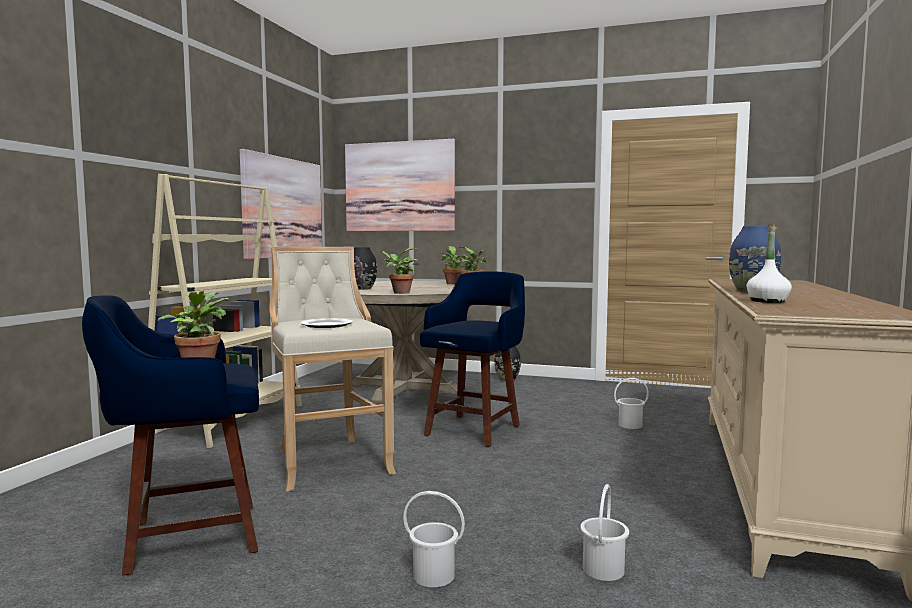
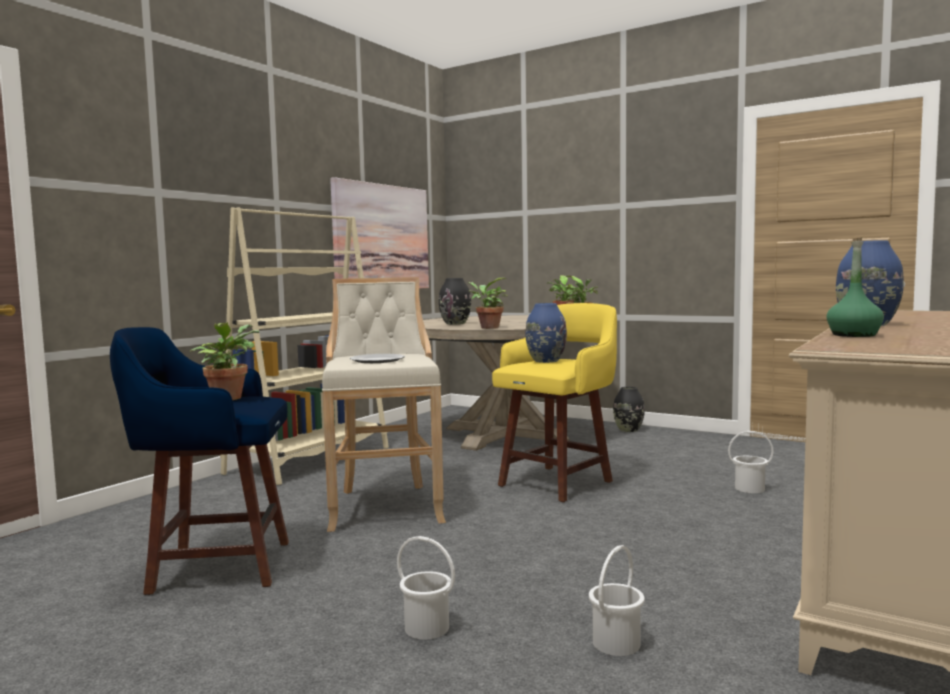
camera: 15 degrees right, 0 degrees up
picture [345,139,455,231] -> none
blue stool [420,271,525,447] -> yellow stool [492,303,617,502]
white bottle [746,224,792,303] -> green bottle [826,237,884,337]
none -> blue vase [526,303,567,363]

